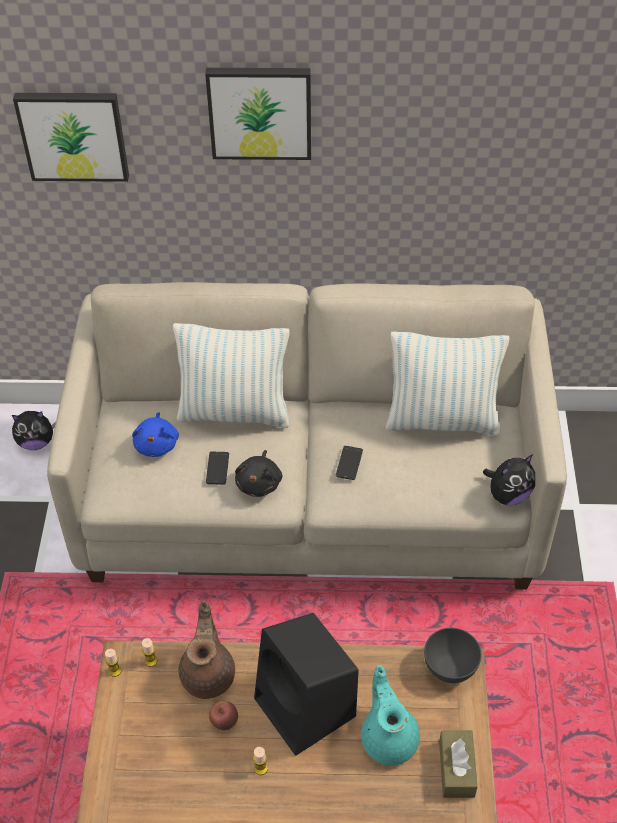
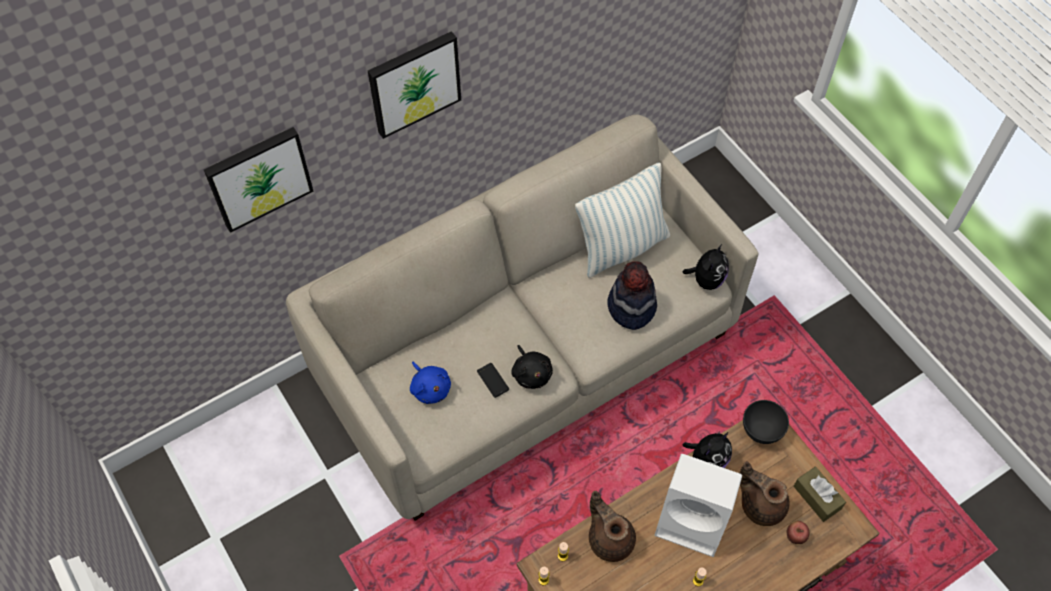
camera: 35 degrees left, 10 degrees up
plush toy [12,411,56,450] -> plush toy moved to [683,431,732,468]
pillow [173,323,290,428] -> none
apple [209,701,238,731] -> apple moved to [787,521,809,544]
black speaker [254,613,358,756] -> white speaker [655,454,742,557]
phone [336,446,363,480] -> none
turquoise teapot [361,665,420,766] -> brown teapot [739,461,790,526]
none -> hat [607,261,657,330]

